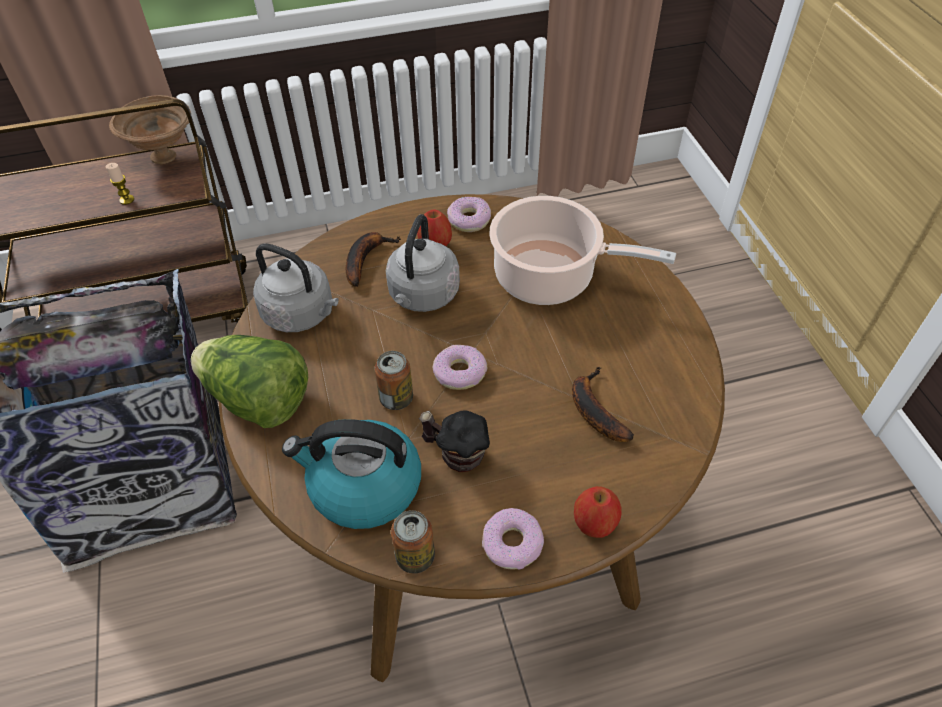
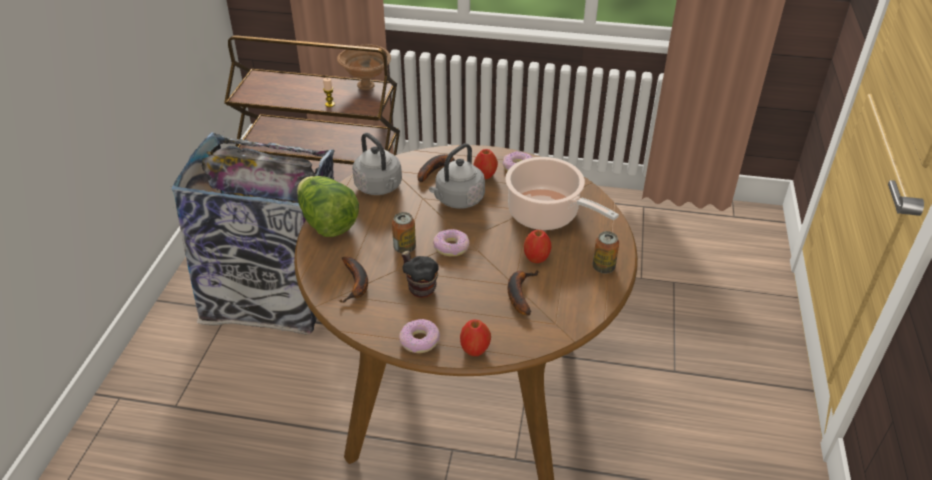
camera: 25 degrees right, 10 degrees down
kettle [282,419,421,529] -> banana [339,257,368,303]
can [391,510,435,573] -> can moved to [593,231,619,273]
none -> apple [524,230,551,263]

